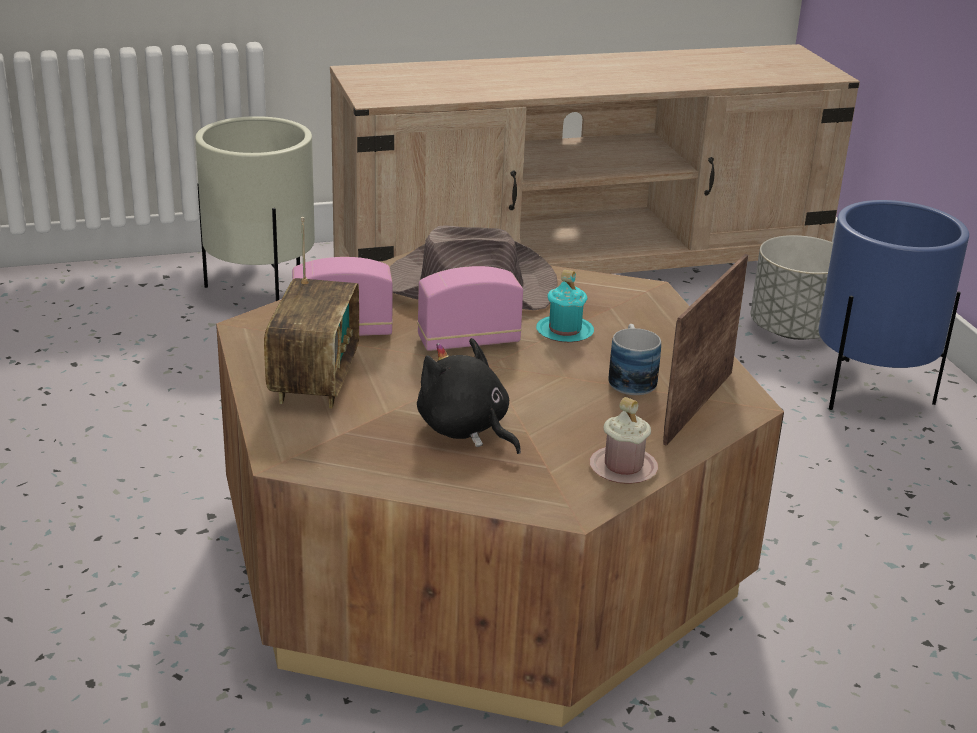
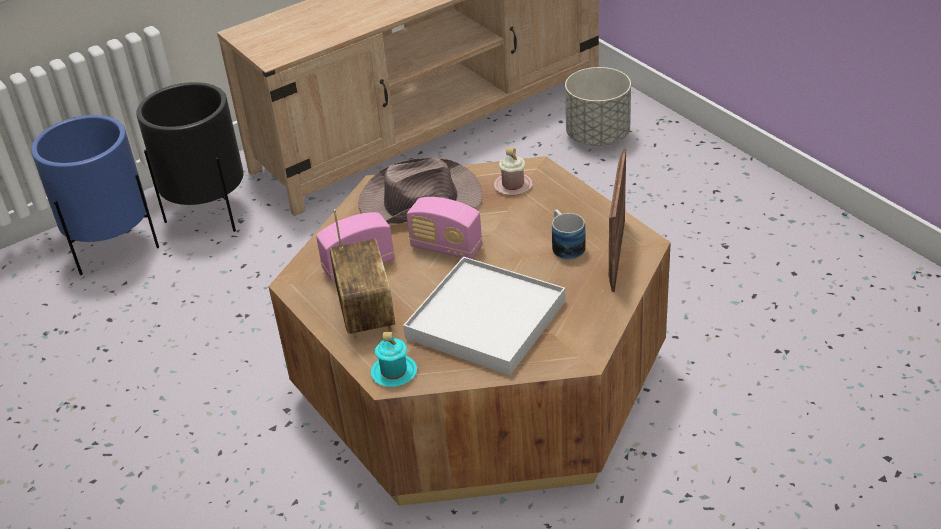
camera: 15 degrees left, 10 degrees up
beige planter [195,116,315,301] -> black planter [136,82,244,232]
radio [417,266,523,351] -> radio turned 120 degrees counterclockwise [407,197,482,259]
black plush toy [417,338,521,454] -> white tray [403,257,566,375]
turquoise mug [536,270,594,342] -> turquoise mug moved to [371,332,417,387]
pink mug [590,397,658,484] -> pink mug moved to [494,147,533,195]
blue planter [819,200,969,410] -> blue planter moved to [31,115,159,275]

